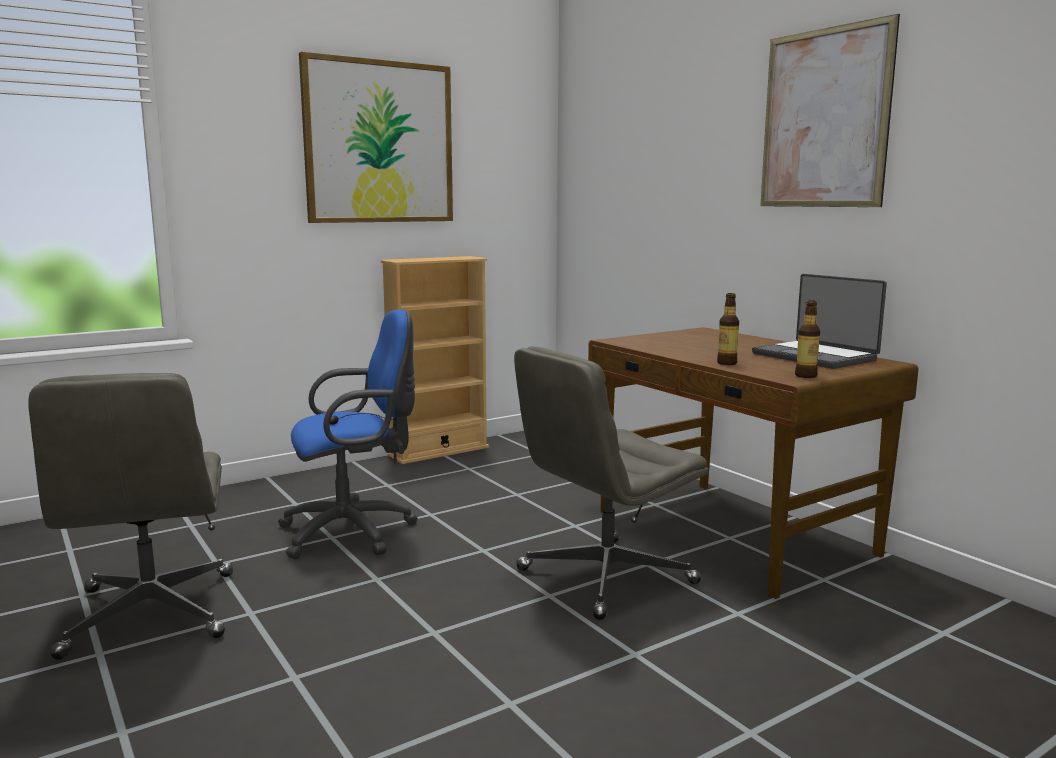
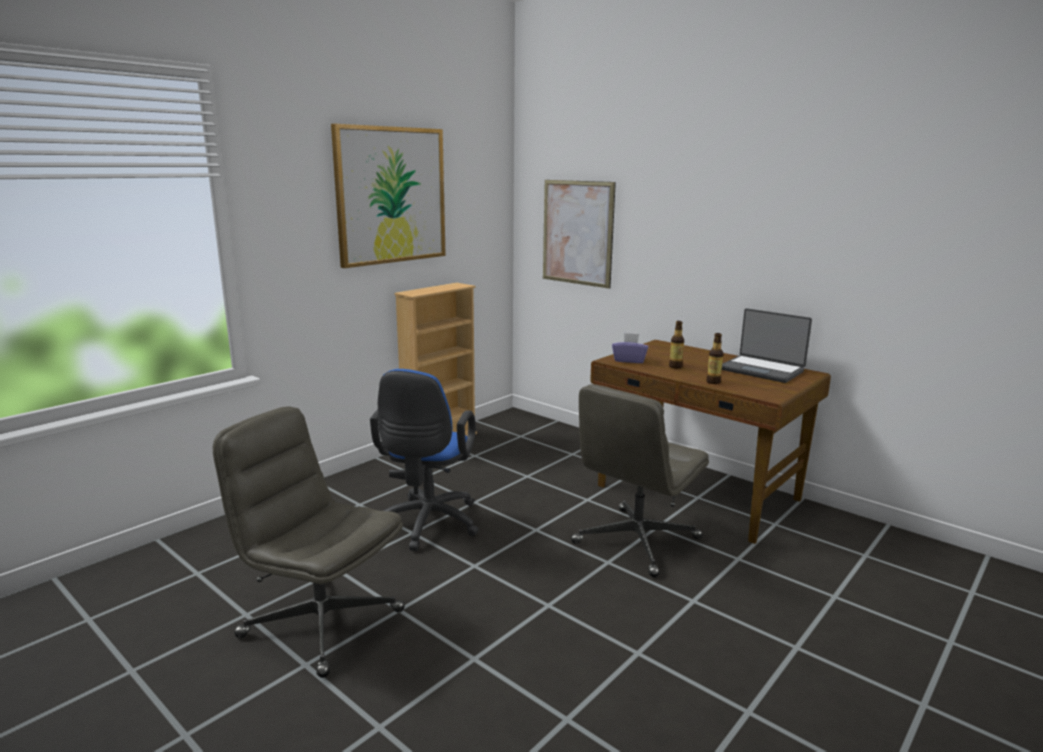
camera: 15 degrees left, 5 degrees up
grey office chair [28,373,233,660] -> grey office chair turned 150 degrees clockwise [213,406,405,678]
blue office chair [278,309,418,559] -> blue office chair turned 135 degrees clockwise [370,369,479,551]
picture [760,14,900,207] -> picture moved to [543,180,616,289]
bottle [795,300,820,378] -> bottle moved to [669,321,684,369]
none -> purple tissue box [612,333,648,363]

